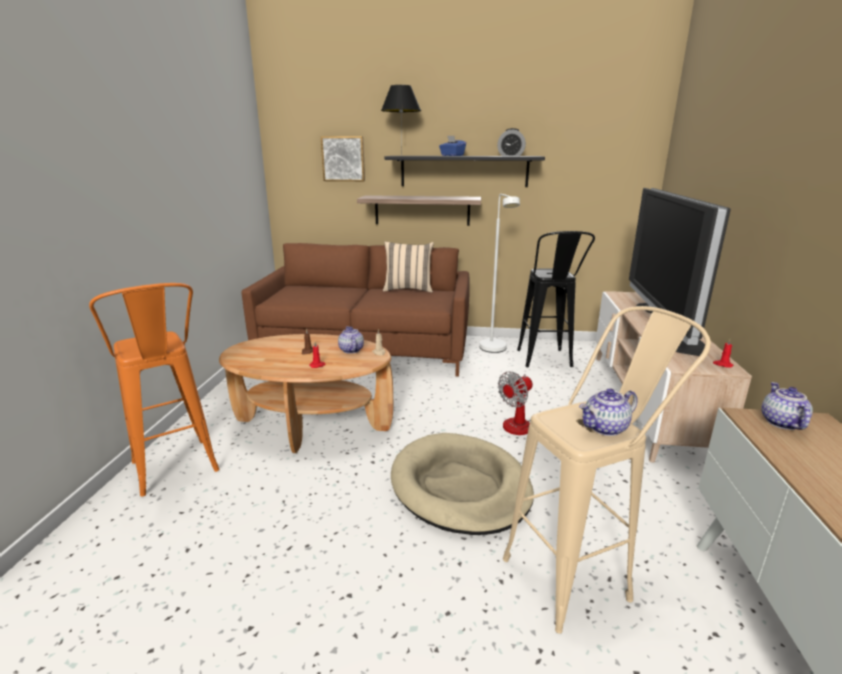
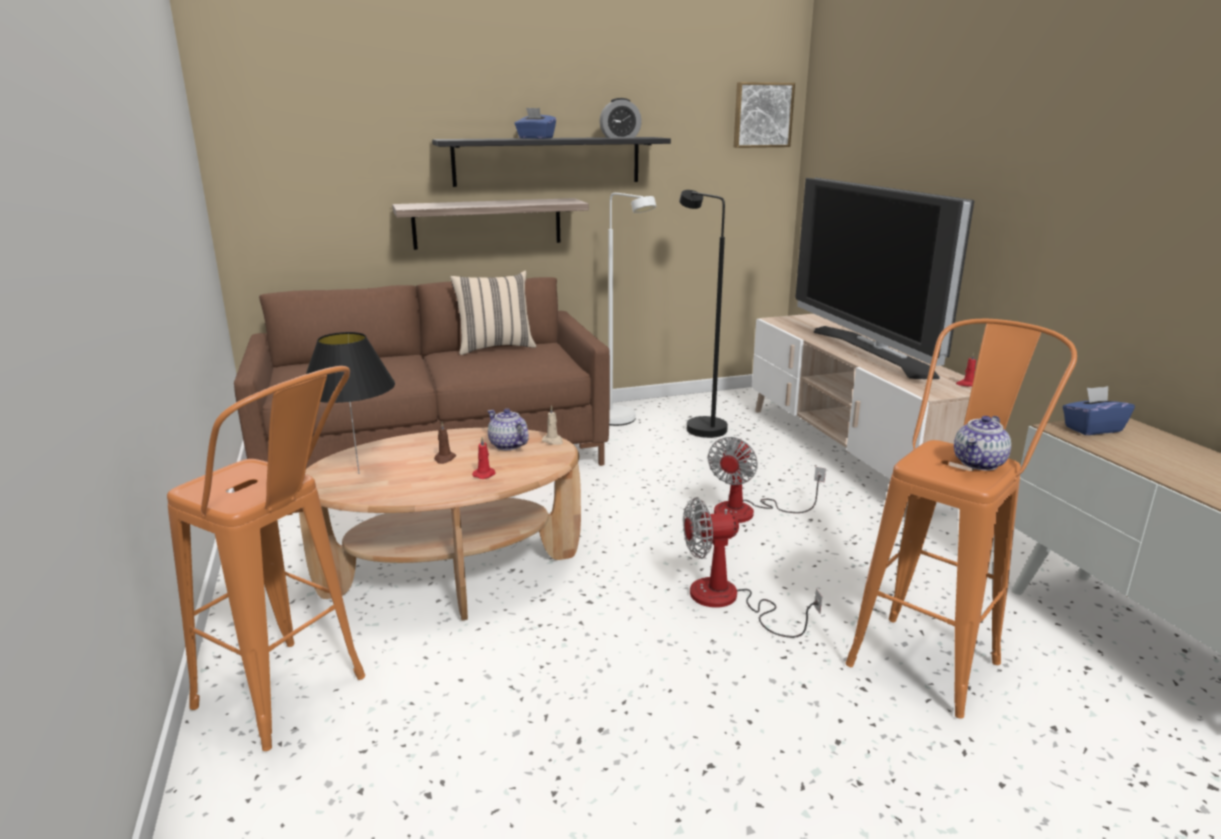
camera: 25 degrees left, 0 degrees up
picture [321,136,365,181] -> picture moved to [734,82,795,148]
black table lamp [381,85,421,156] -> black table lamp moved to [306,332,395,474]
beige dog bed [391,433,534,535] -> fan [683,498,822,638]
beige stool [503,306,711,633] -> orange stool [846,319,1077,718]
black stool [517,231,595,367] -> black floor lamp [679,190,728,438]
teapot [761,382,813,430] -> blue tissue box [1063,386,1135,435]

